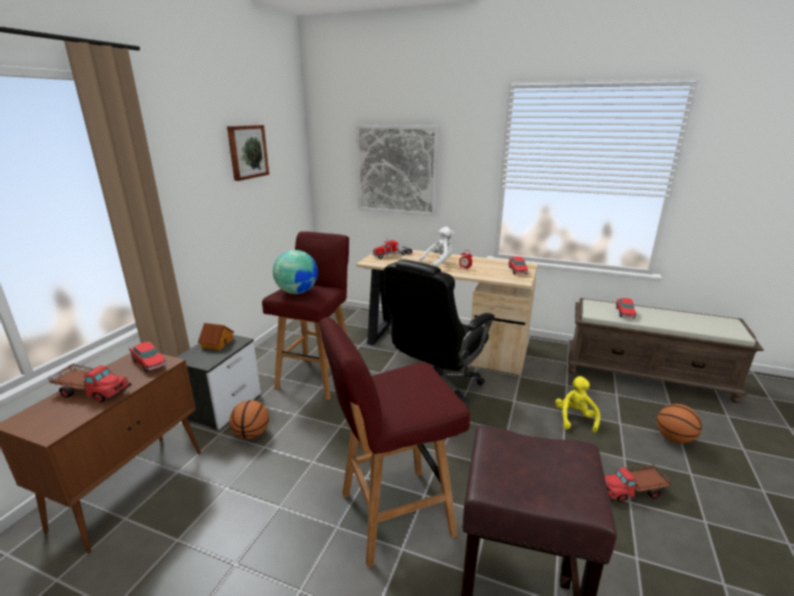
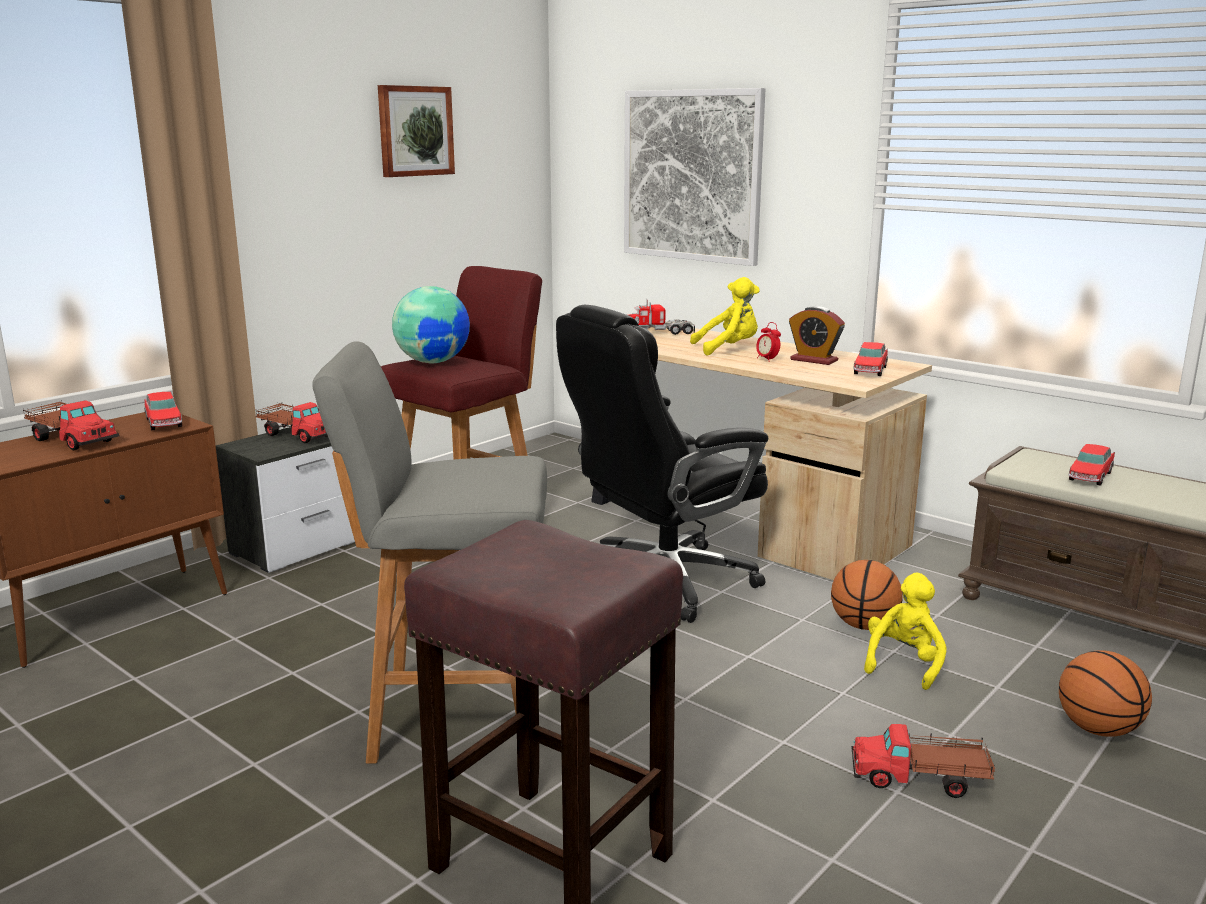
camera: 20 degrees right, 5 degrees down
toy house [198,323,234,350] -> toy truck [256,402,328,443]
basketball [229,400,269,439] -> basketball moved to [831,560,903,630]
red stool [319,317,470,568] -> grey stool [312,341,547,764]
white plush toy [419,227,454,267] -> yellow plush toy [690,277,760,356]
none -> alarm clock [789,306,845,365]

